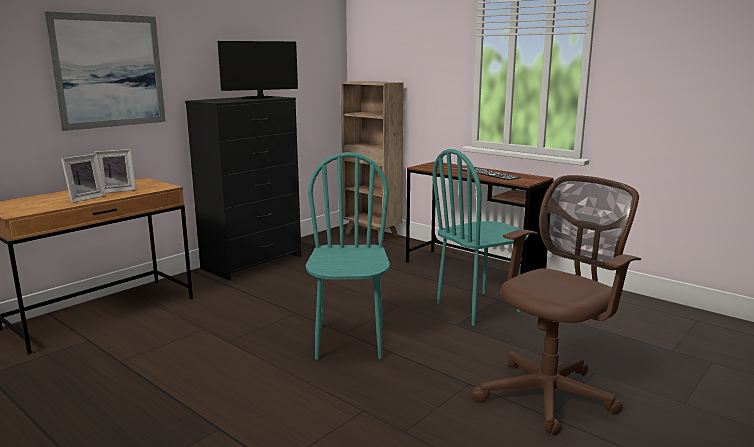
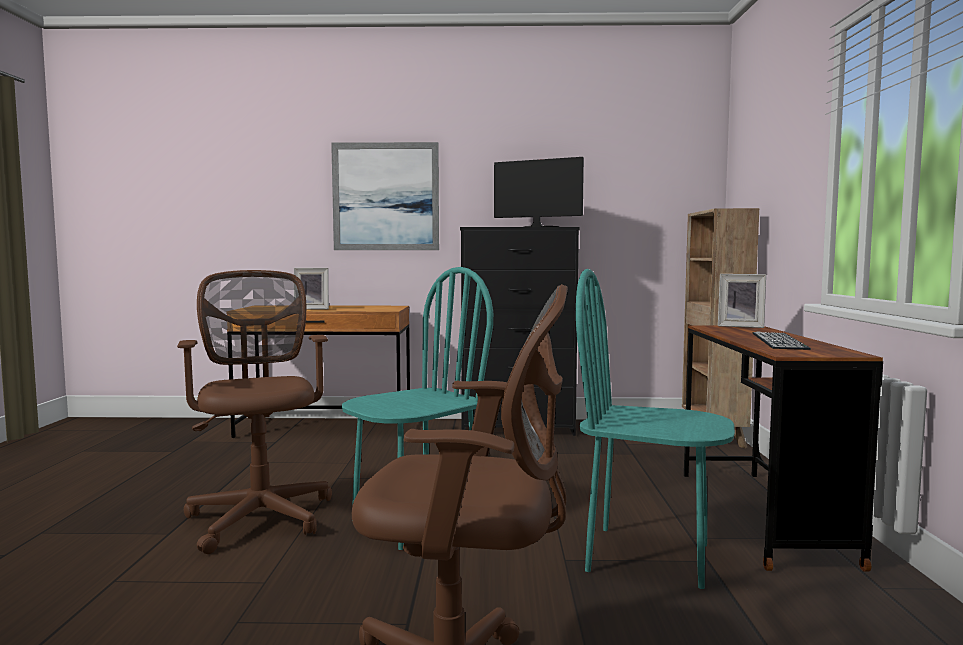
camera: 50 degrees right, 10 degrees down
picture frame [94,149,136,193] -> picture frame moved to [718,274,766,328]
none -> brown office chair [177,270,332,554]

